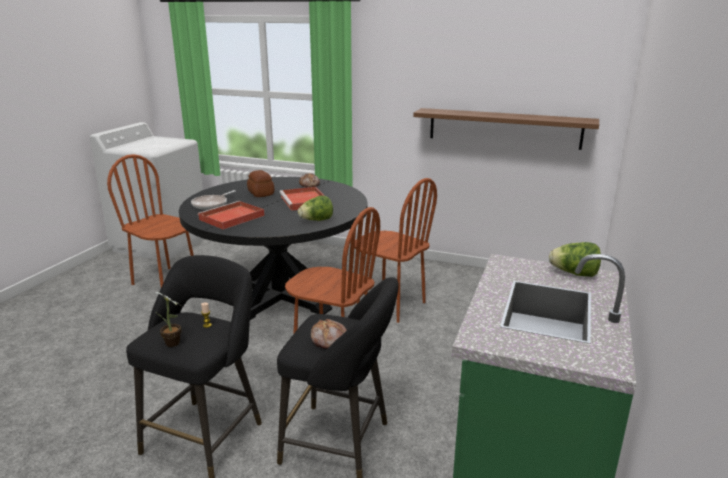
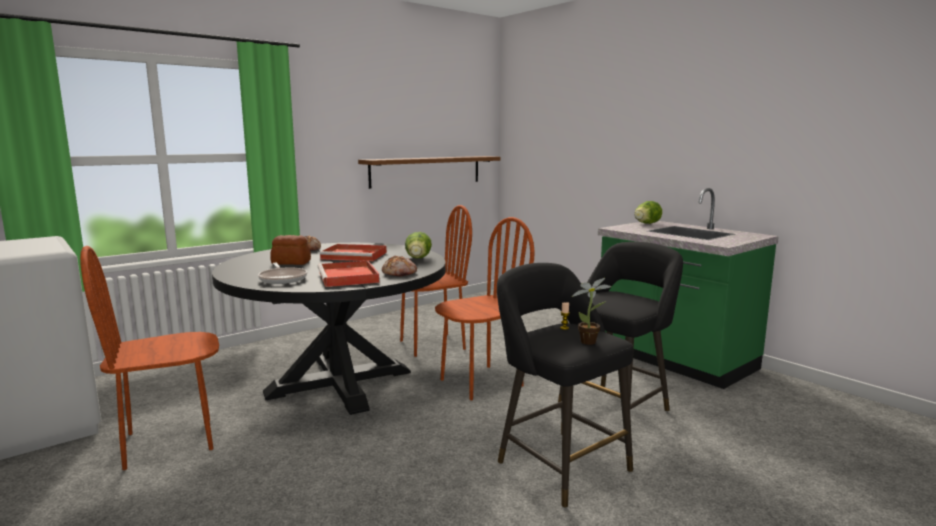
camera: 60 degrees left, 10 degrees down
bread [311,319,347,349] -> bread moved to [382,256,417,277]

